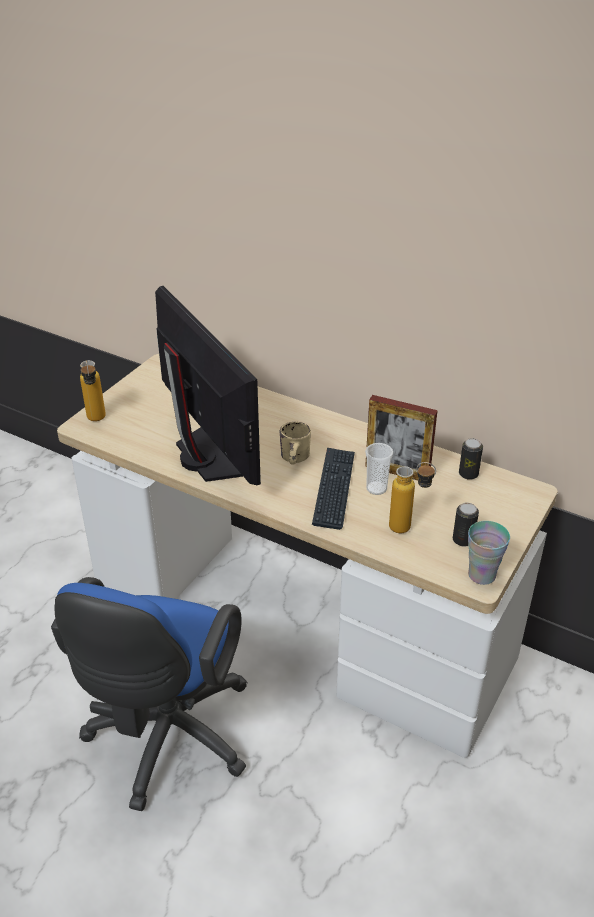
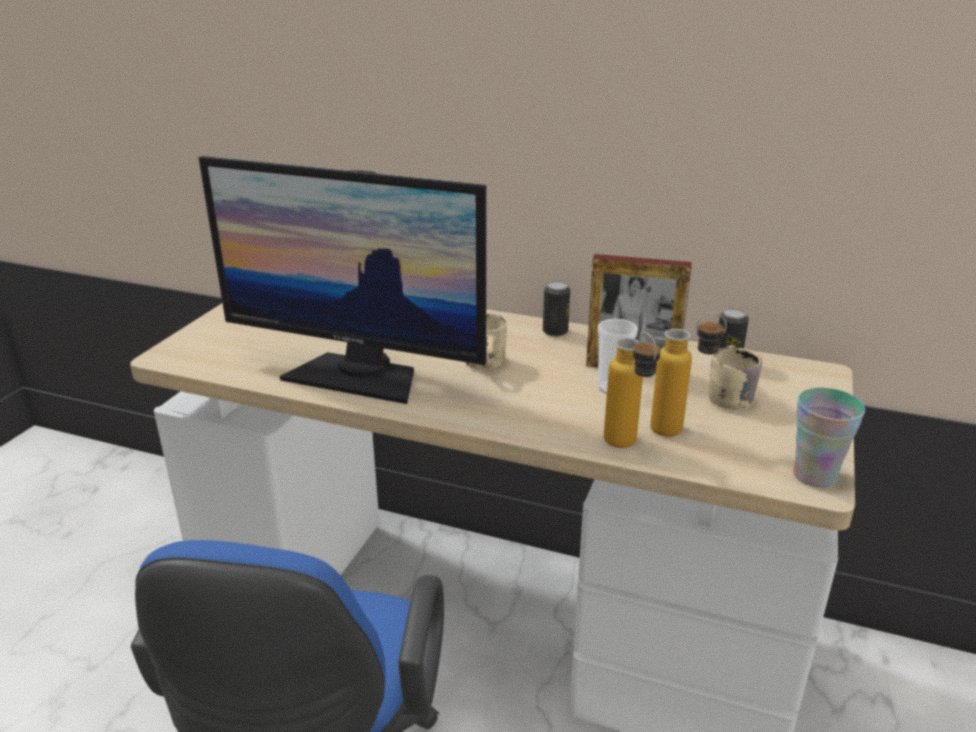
camera: 10 degrees left, 10 degrees down
bottle [80,360,106,421] -> bottle moved to [604,332,661,448]
monitor [155,286,261,485] -> monitor turned 150 degrees clockwise [198,156,486,404]
keyboard [312,448,355,530] -> none
can [453,503,479,547] -> can moved to [543,281,570,337]
none -> beige mug [708,345,762,410]

